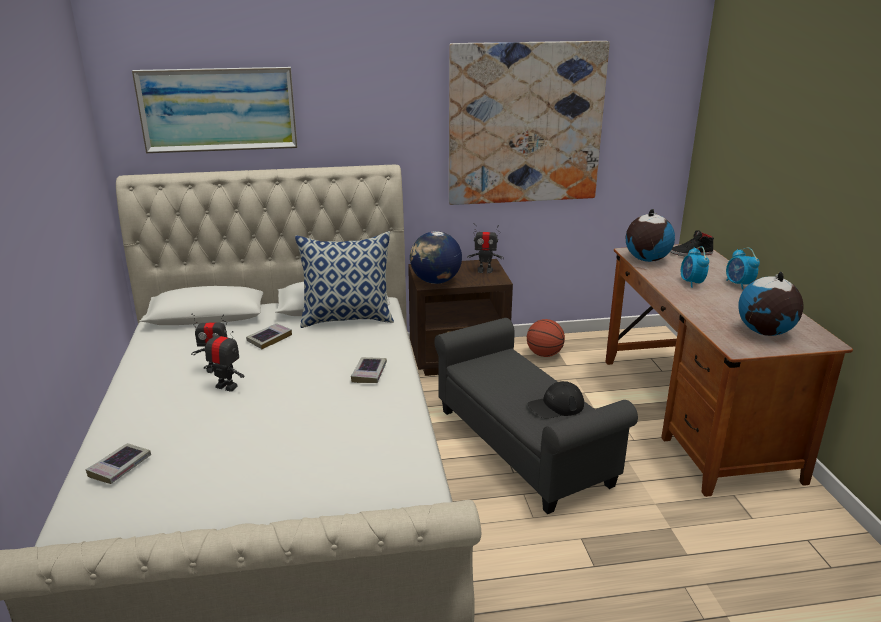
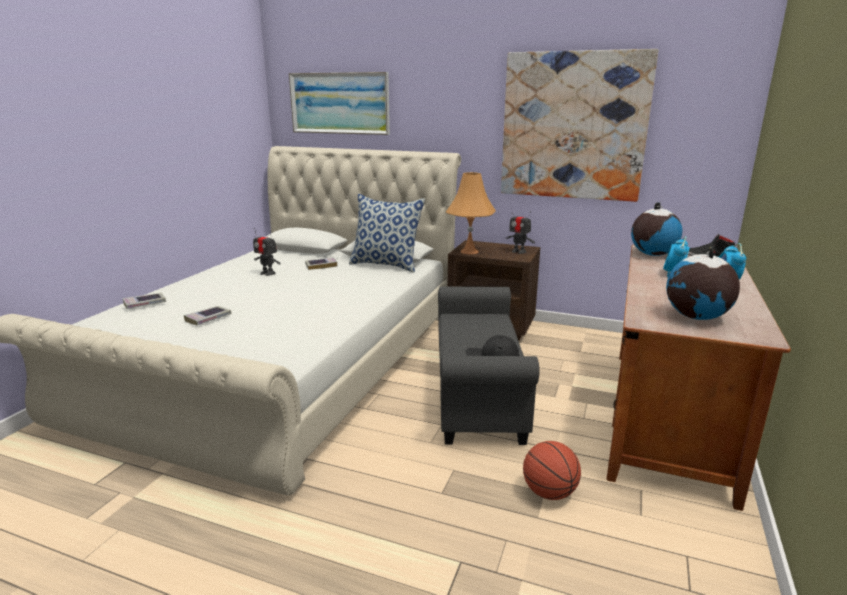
camera: 30 degrees right, 5 degrees down
toy robot [204,327,244,392] -> none
book [351,357,387,383] -> book moved to [184,306,232,325]
globe [410,231,462,284] -> orange table lamp [446,172,496,254]
basketball [527,319,565,357] -> basketball moved to [523,441,581,500]

